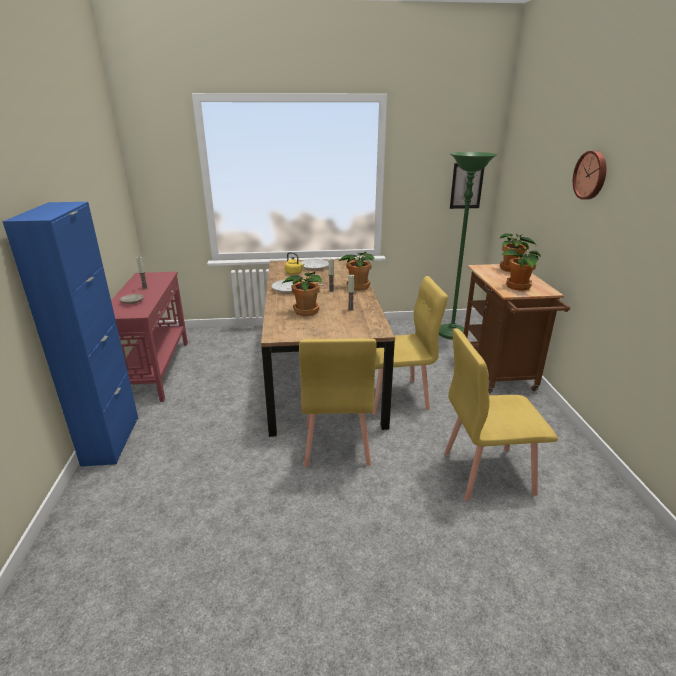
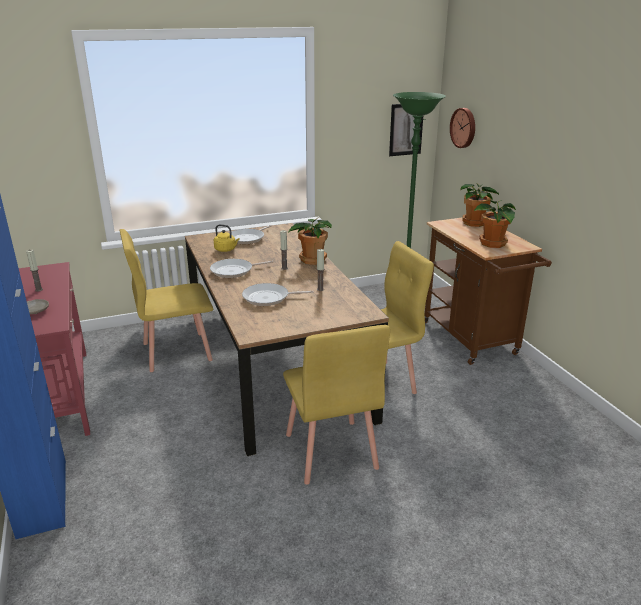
camera: 15 degrees left, 0 degrees up
potted plant [282,272,322,316] -> frying pan [242,283,314,306]
yellow chair [444,328,558,501] -> yellow chair moved to [120,229,213,372]
wall clock [573,151,606,200] -> wall clock moved to [450,108,475,148]

